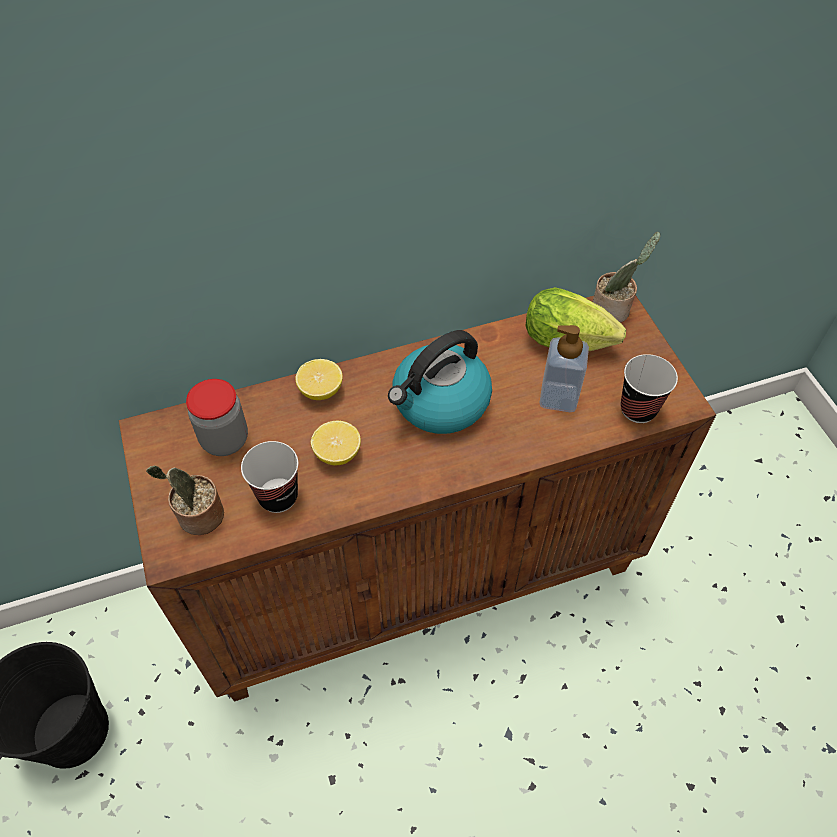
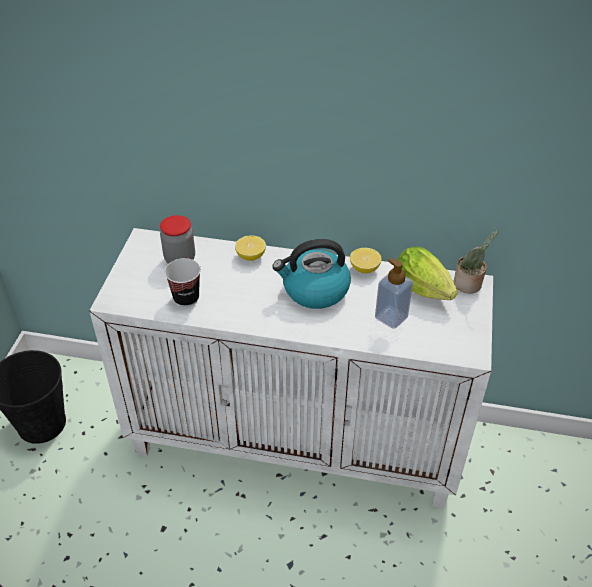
camera: 30 degrees right, 10 degrees down
brown cabinet [119,295,716,702] -> white cabinet [89,228,493,508]
potted plant [146,466,224,535] -> none
lemon [311,421,361,466] -> lemon moved to [350,248,381,273]
cup [621,354,678,423] -> none

